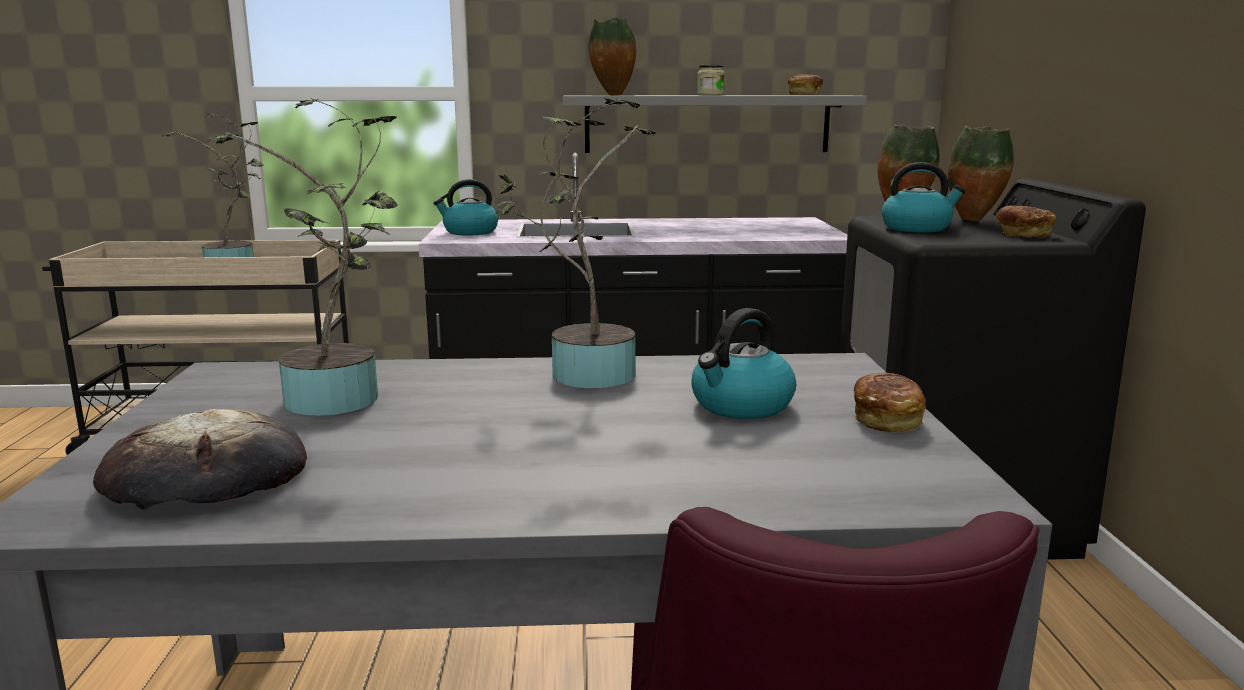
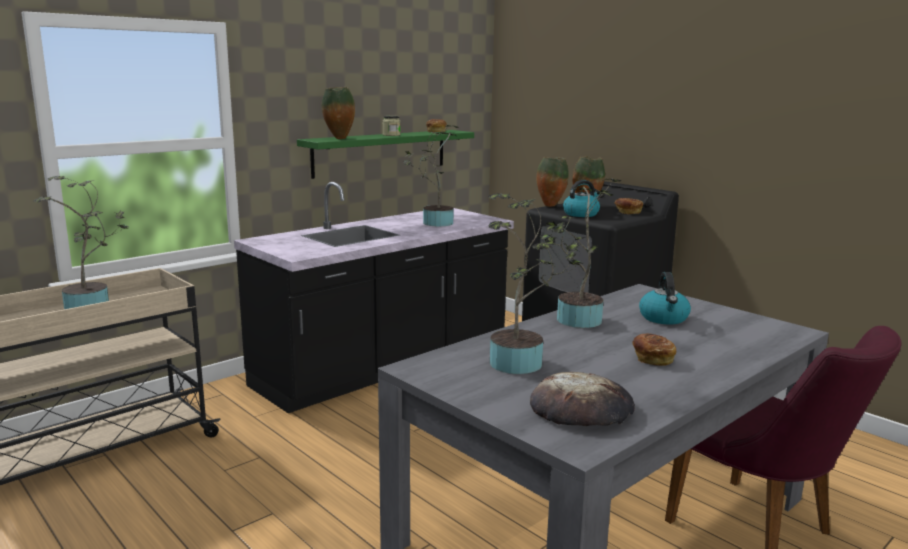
camera: 40 degrees left, 0 degrees up
kettle [433,179,498,235] -> none
grey shelf [563,95,867,153] -> green shelf [297,130,474,179]
bread [854,373,926,432] -> bread moved to [632,334,676,366]
none -> potted plant [403,125,459,226]

